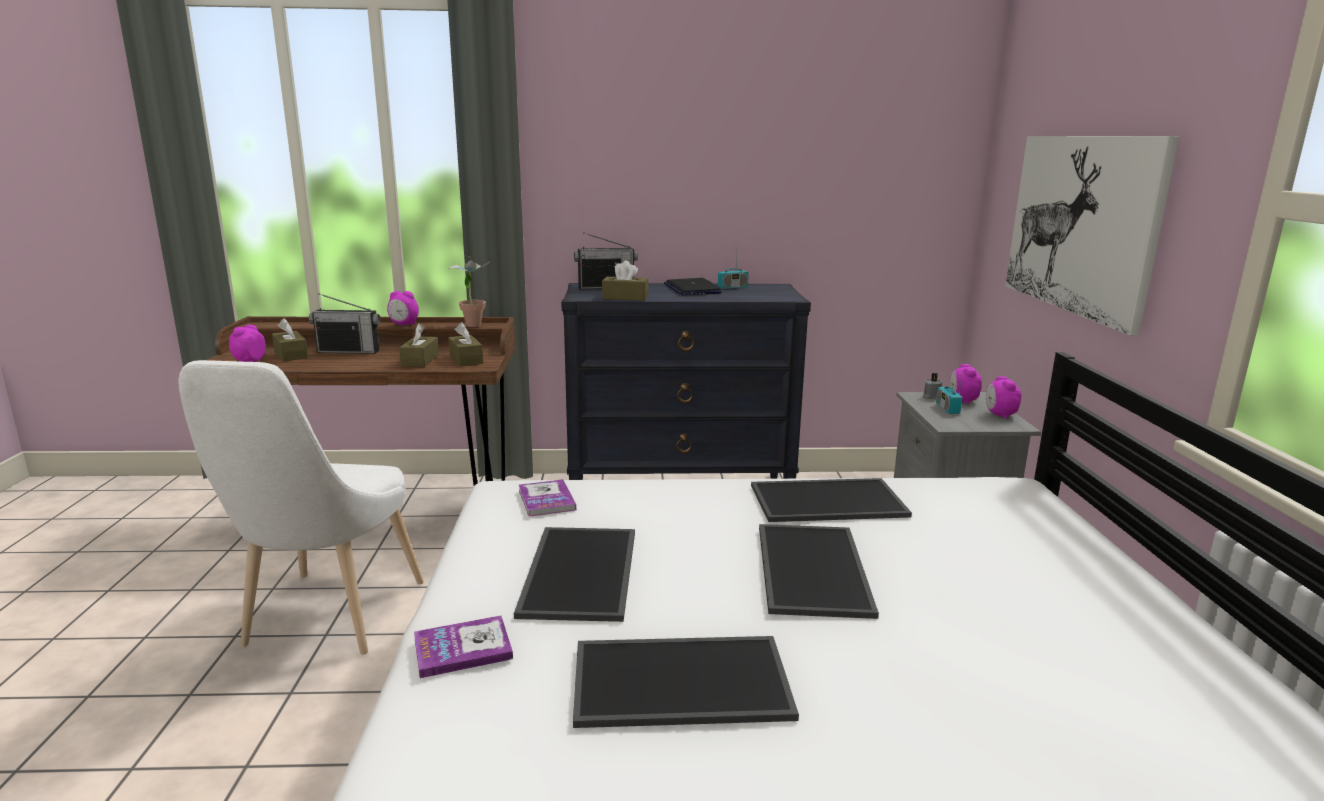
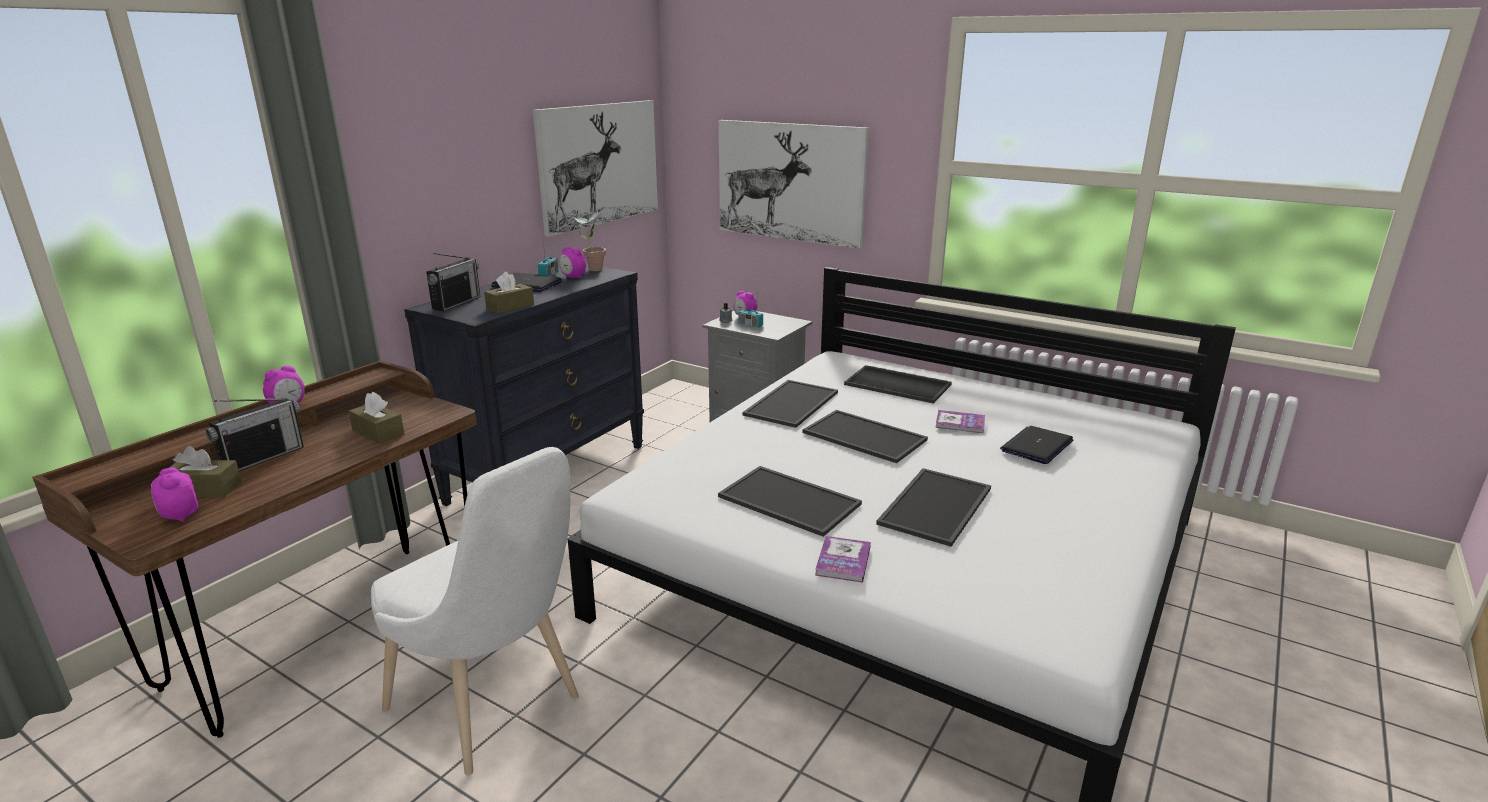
camera: 55 degrees left, 5 degrees up
potted plant [448,256,491,327] -> potted plant moved to [568,211,606,271]
brown tissue box [448,322,483,366] -> none
book [519,479,576,517] -> book moved to [935,410,985,433]
alarm clock [986,376,1021,419] -> alarm clock moved to [559,247,586,278]
none -> picture [533,100,658,237]
none -> tray [844,365,952,404]
none -> laptop [1000,426,1073,464]

